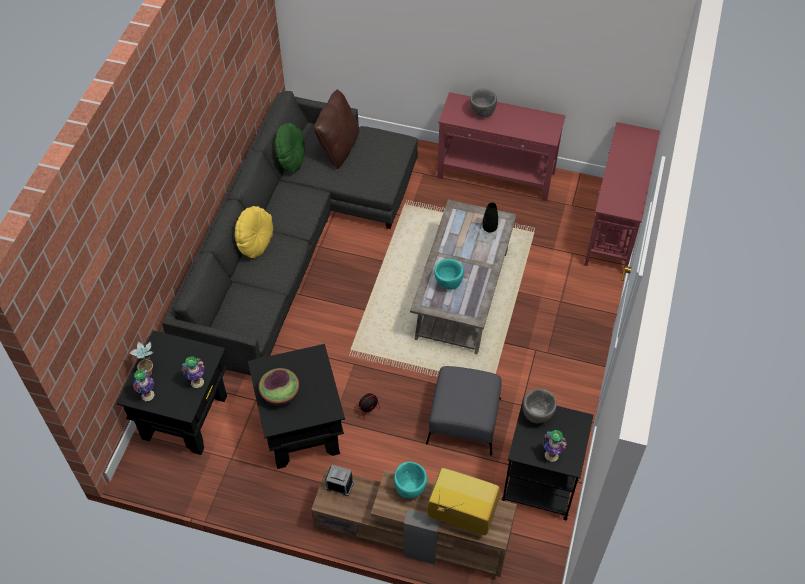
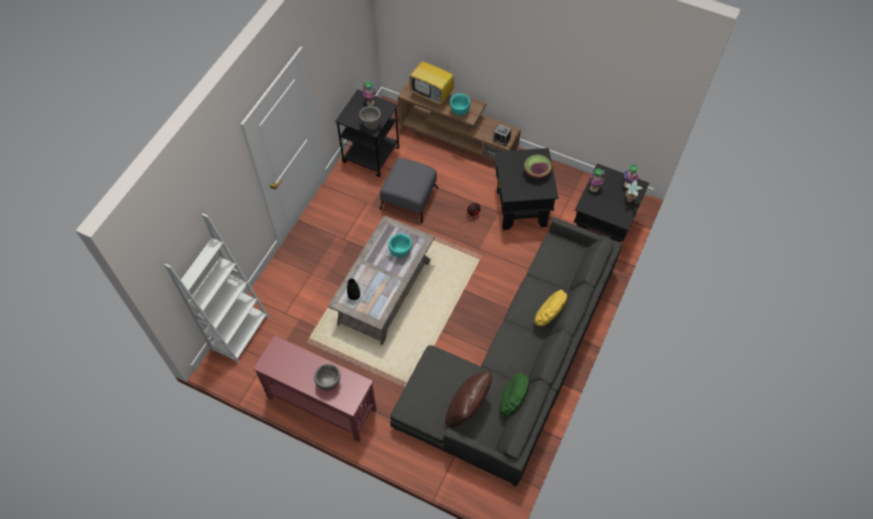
camera: 170 degrees left, 5 degrees up
red console table [584,122,660,274] -> white bookcase [164,214,270,364]

